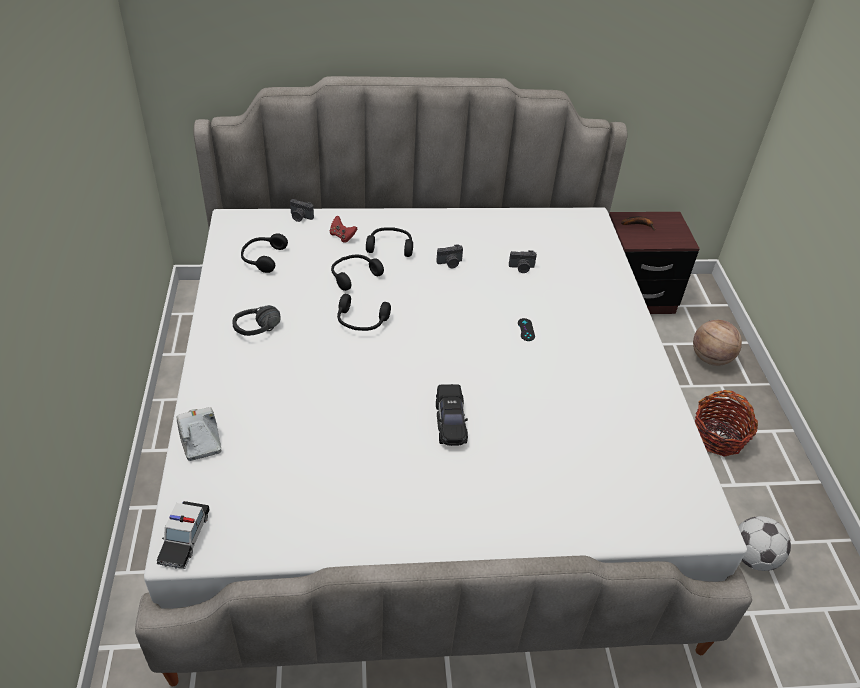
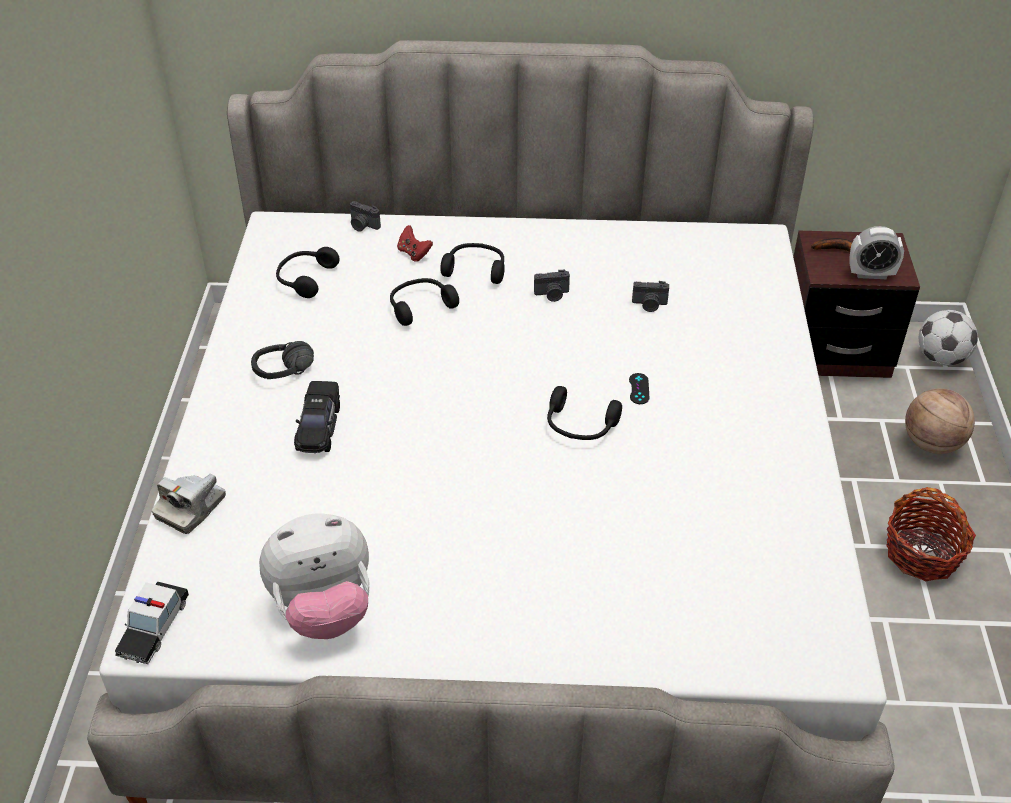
camera: 10 degrees right, 0 degrees up
camera [177,407,221,461] -> camera turned 135 degrees counterclockwise [152,474,226,534]
black headphones [337,294,391,331] -> black headphones moved to [547,386,622,440]
black toy car [436,384,468,446] -> black toy car moved to [294,381,340,453]
football [738,516,791,571] -> football moved to [919,310,978,366]
none -> plush toy [259,514,370,639]
none -> alarm clock [849,226,904,279]

